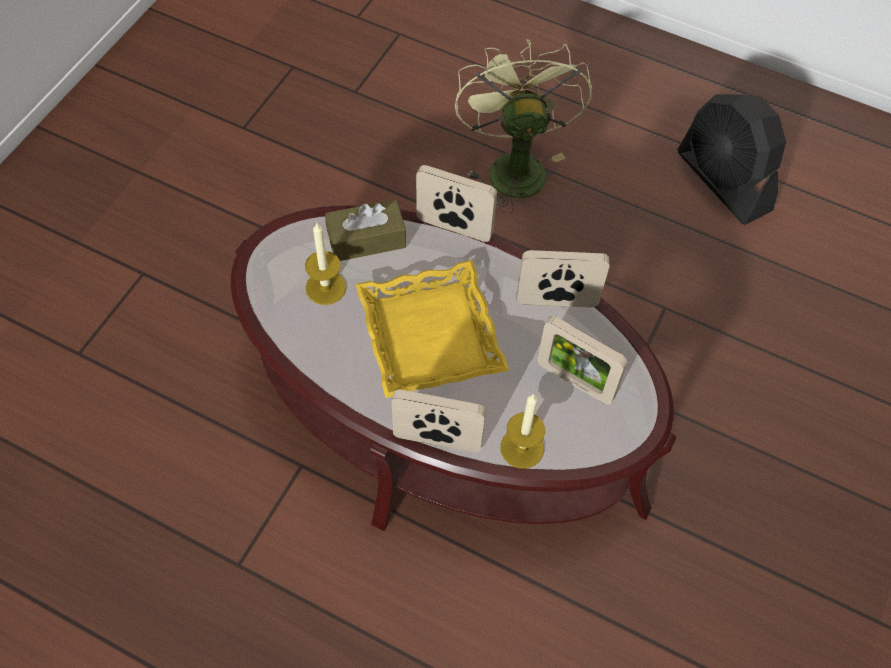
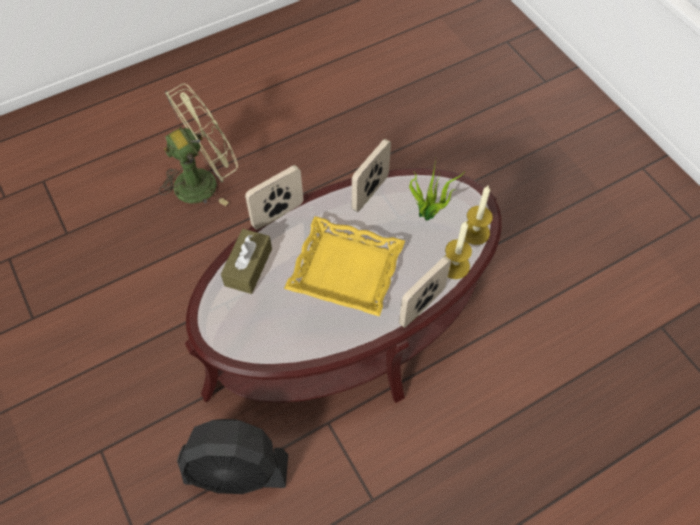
camera: 55 degrees left, 0 degrees up
candle [305,223,346,305] -> candle moved to [465,186,493,245]
green fan [455,38,592,213] -> green fan turned 120 degrees clockwise [159,83,238,206]
picture frame [537,316,628,405] -> potted plant [409,159,466,221]
black fan [677,94,786,225] -> black fan moved to [177,419,288,494]

